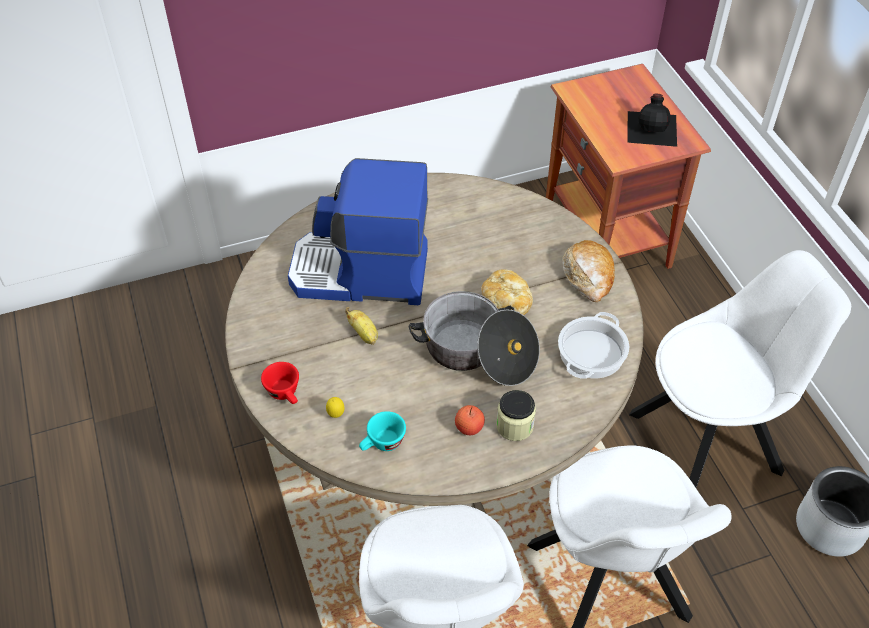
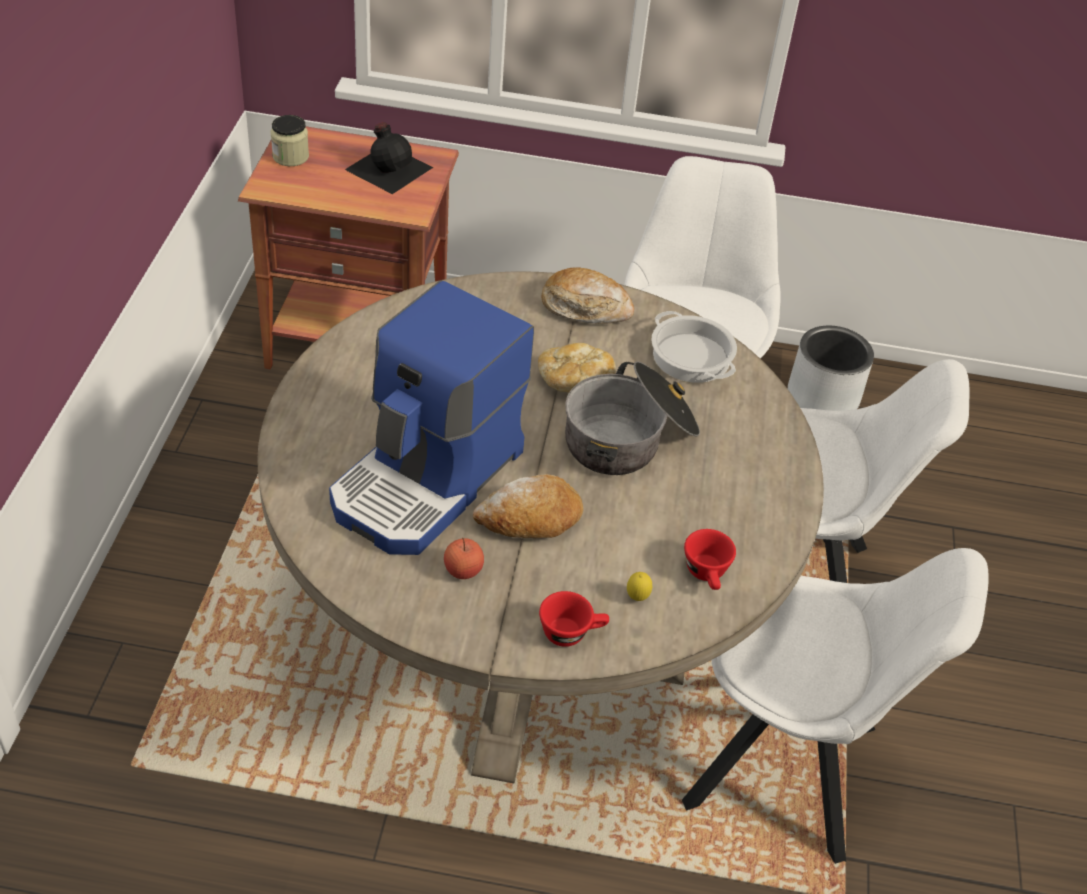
camera: 65 degrees left, 5 degrees down
banana [345,307,378,345] -> bread [473,474,583,538]
turquoise cup [359,411,406,451] -> red cup [684,529,736,590]
apple [455,405,485,435] -> apple moved to [444,538,484,579]
jar [496,390,536,441] -> jar moved to [271,115,309,166]

